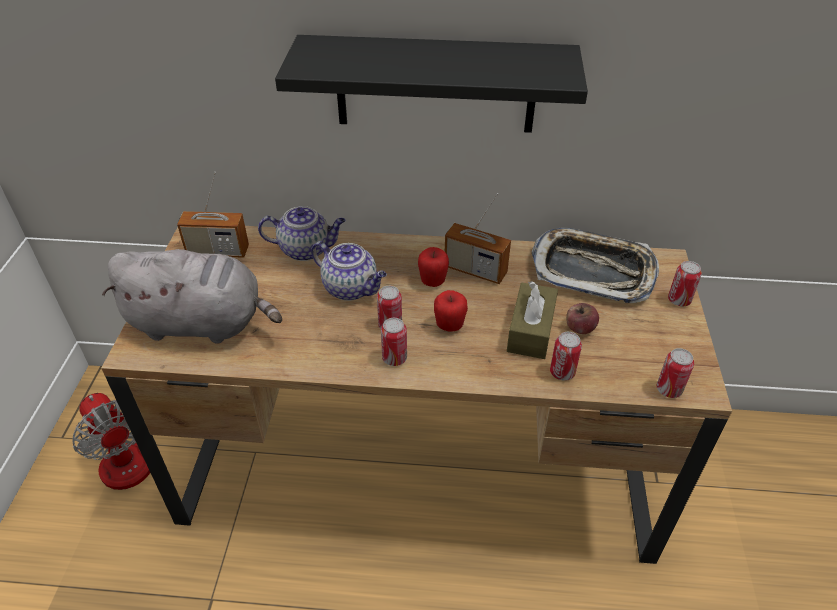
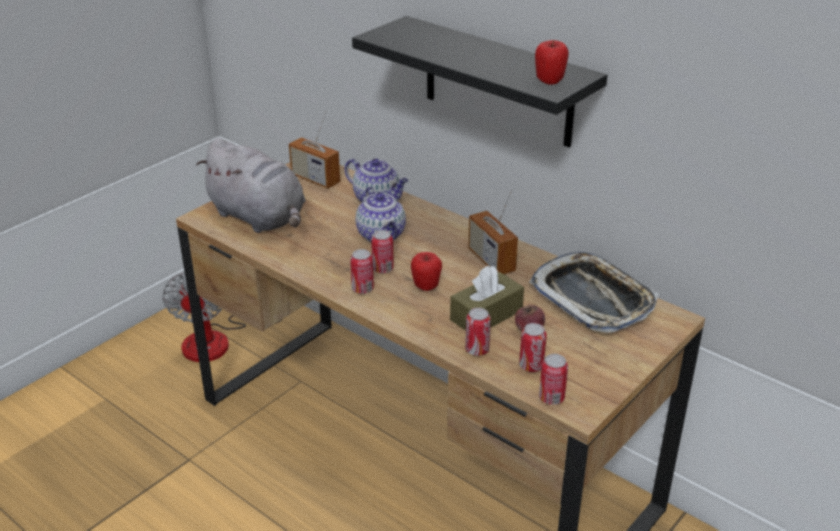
camera: 35 degrees right, 10 degrees down
apple [418,247,449,287] -> apple moved to [535,40,569,85]
can [668,261,702,306] -> can moved to [519,323,547,372]

